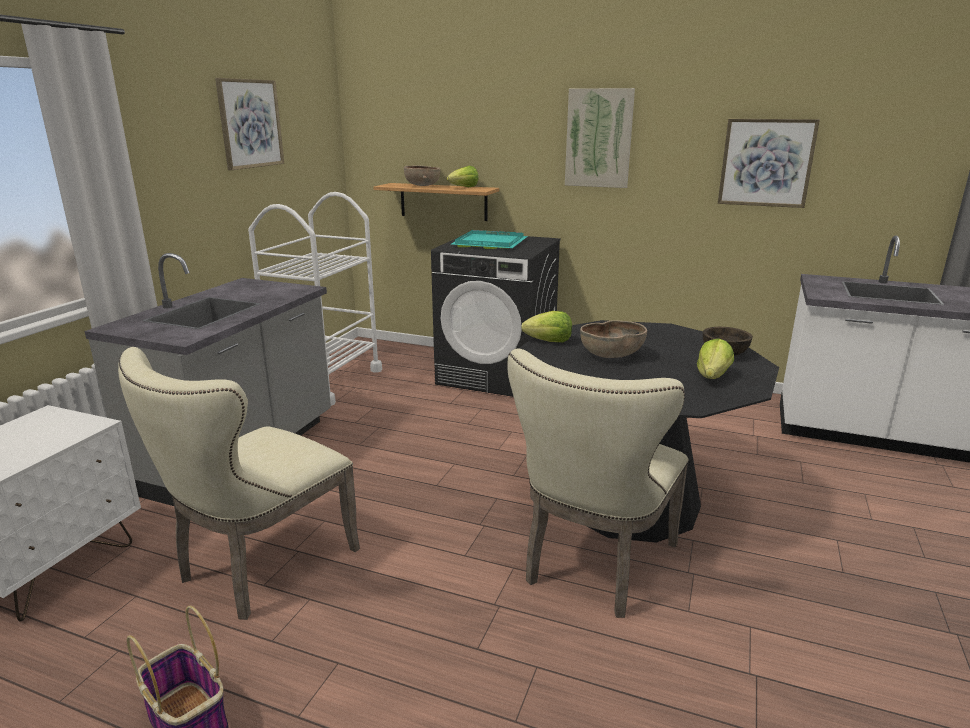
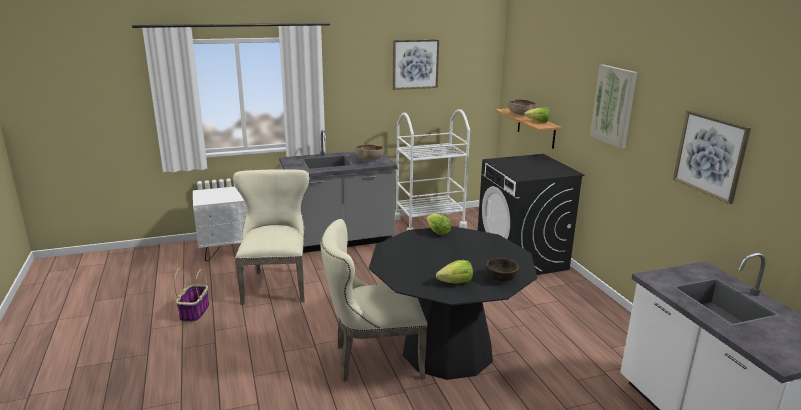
camera: 50 degrees right, 0 degrees up
beige chair [118,347,360,620] -> beige chair turned 90 degrees clockwise [233,169,310,305]
turquoise tray [452,230,528,249] -> none
brown bowl [580,320,647,358] -> brown bowl moved to [355,144,385,160]

